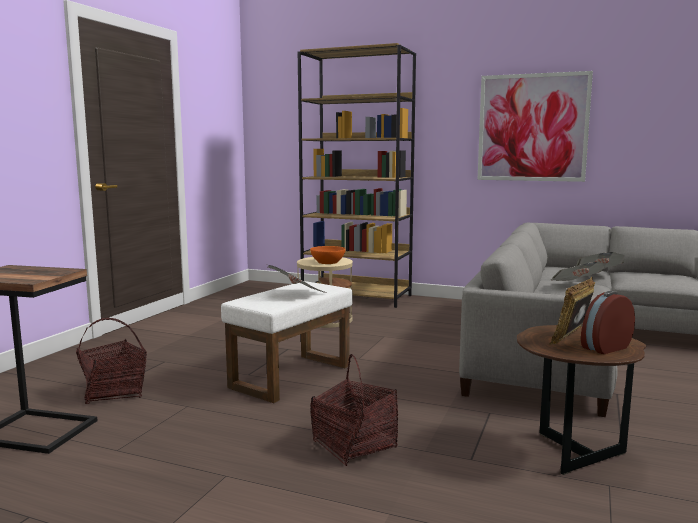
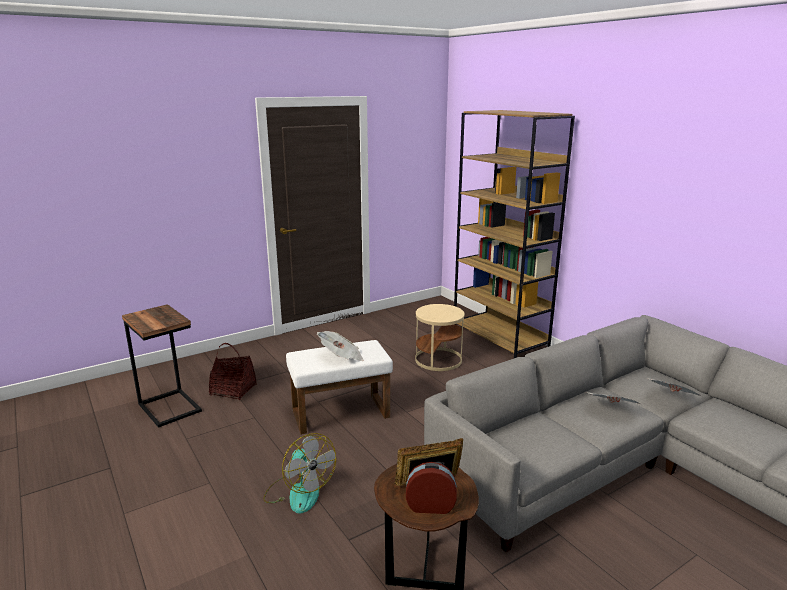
camera: 35 degrees right, 10 degrees up
orange bowl [310,246,346,264] -> none
basket [310,354,398,466] -> fan [263,433,336,514]
picture [478,71,593,182] -> none

